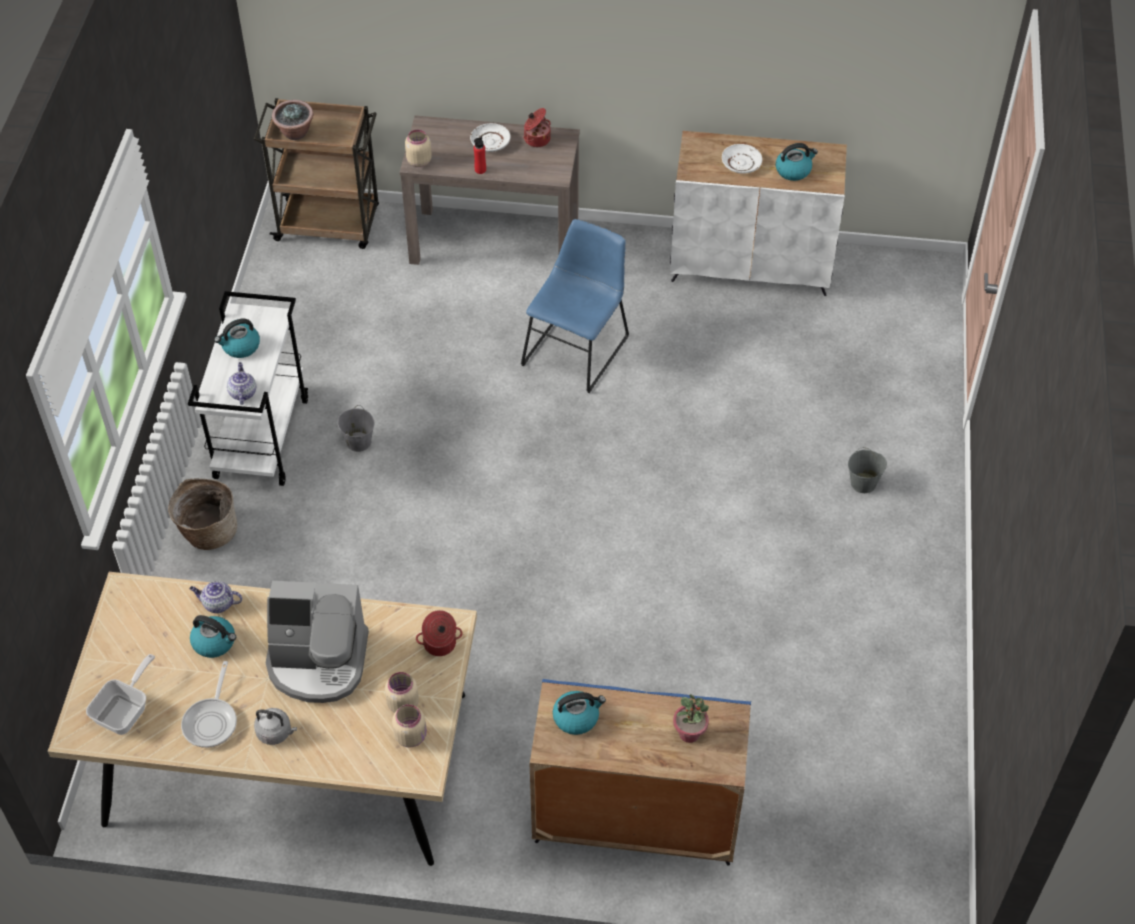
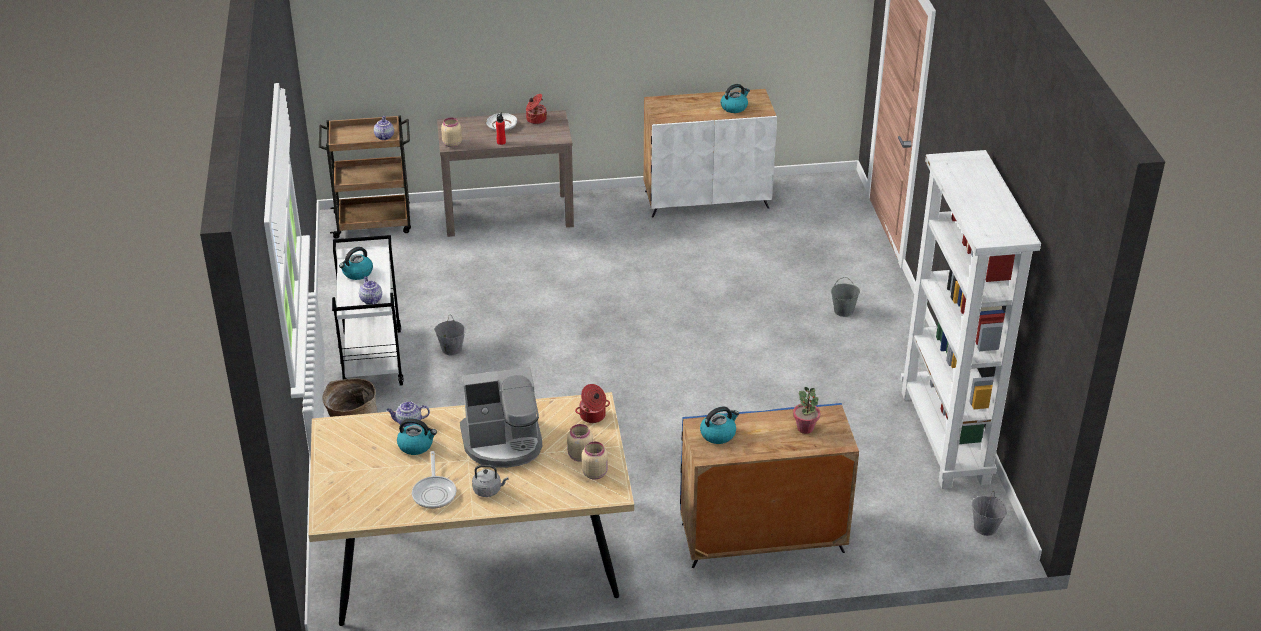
camera: 15 degrees left, 15 degrees down
frying pan [86,654,155,735] -> none
potted plant [272,100,313,140] -> none
blue chair [521,219,629,393] -> none
white plate [722,144,762,174] -> none
none -> teapot [374,116,394,140]
none -> white bookcase [900,150,1041,489]
none -> grey bucket [972,492,1007,536]

